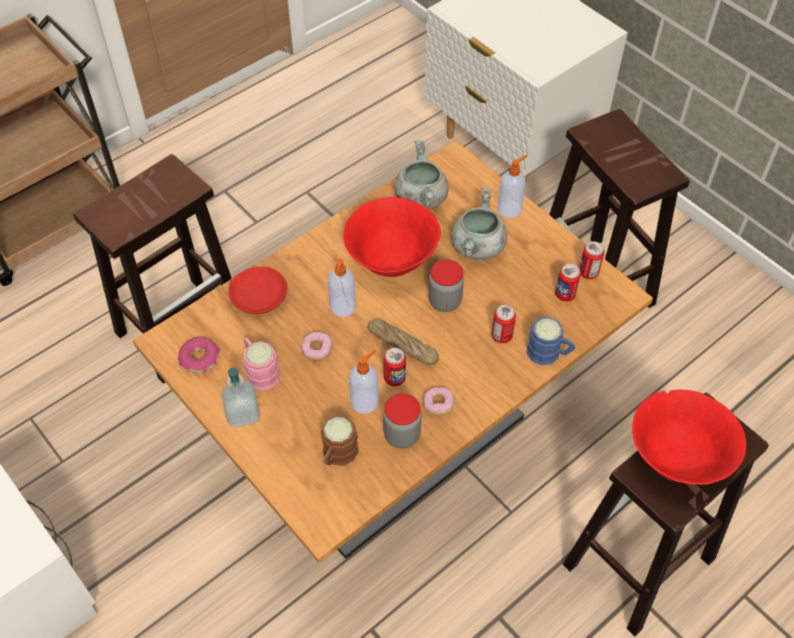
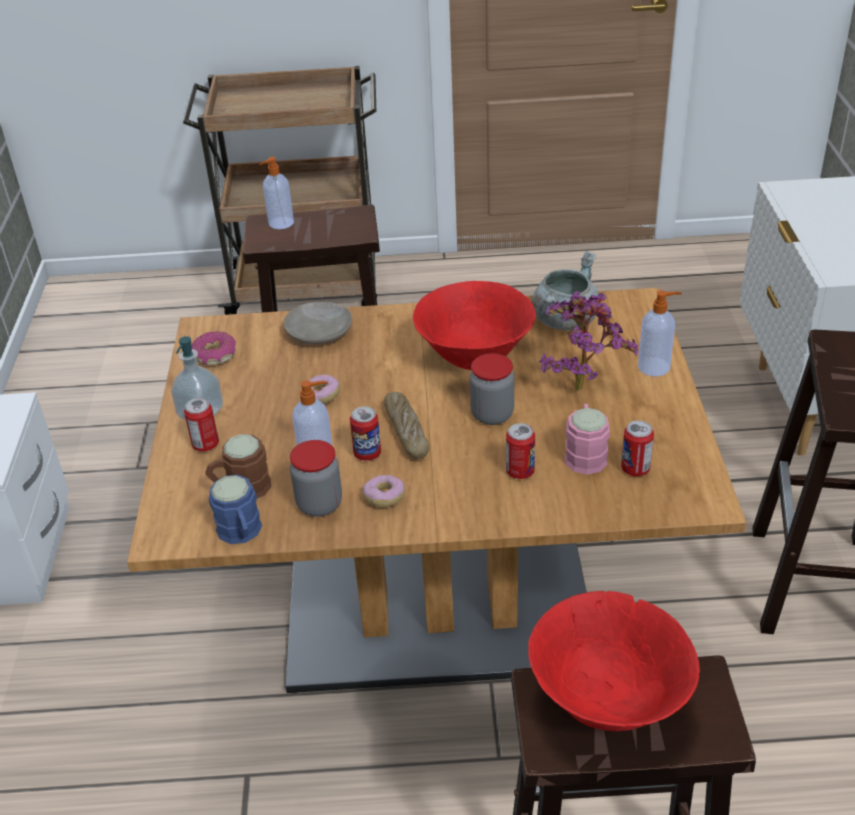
camera: 40 degrees right, 15 degrees down
red plate [228,267,288,314] -> beige plate [284,302,352,344]
pink mug [243,338,280,391] -> pink mug moved to [564,404,610,475]
soap dispenser [328,258,356,317] -> soap dispenser moved to [259,157,294,229]
grey cooking pot [451,188,507,260] -> potted plant [539,291,639,391]
blue mug [526,317,576,365] -> blue mug moved to [209,475,262,544]
can [579,241,605,279] -> can moved to [184,398,219,452]

